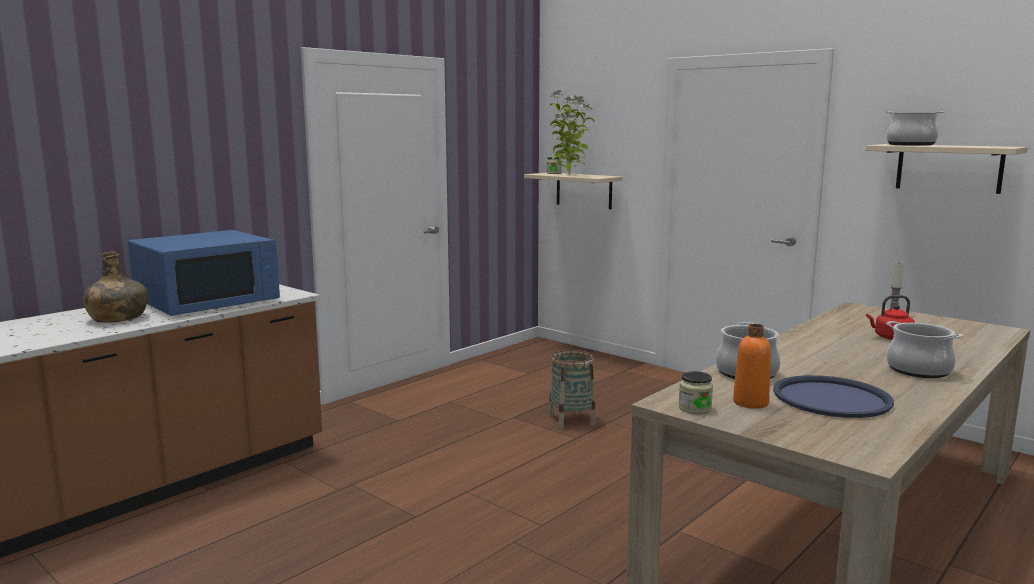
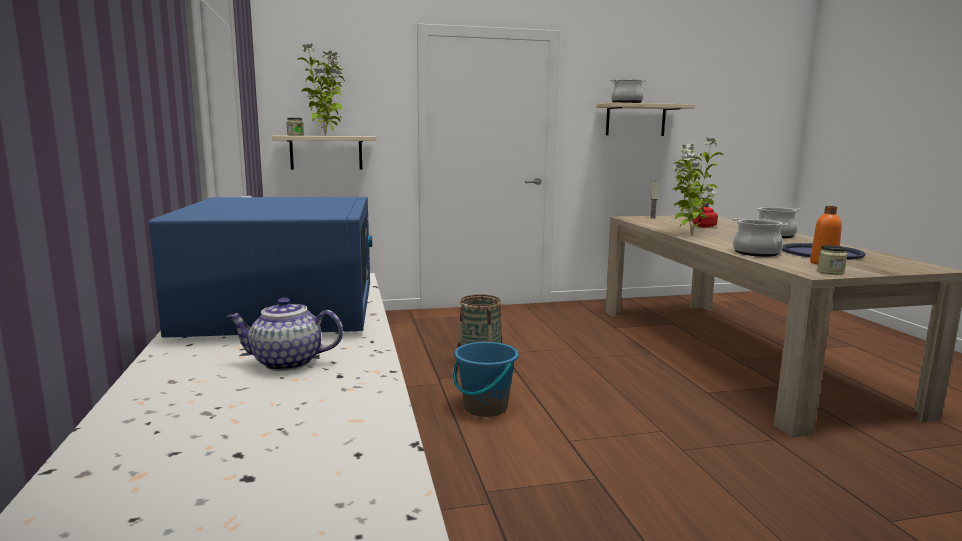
camera: 55 degrees left, 0 degrees up
green bottle [83,251,148,323] -> teapot [226,297,343,371]
none -> blue bucket [453,342,519,417]
none -> potted plant [673,137,723,234]

